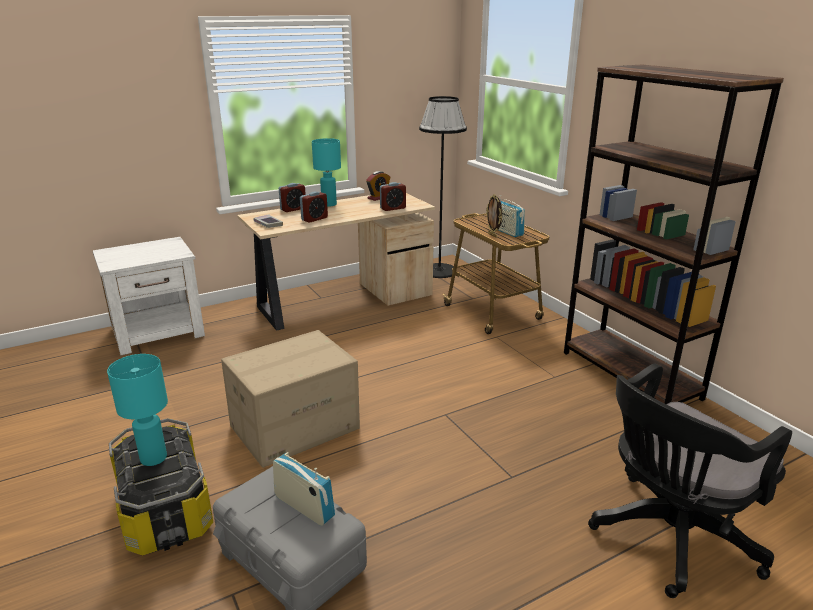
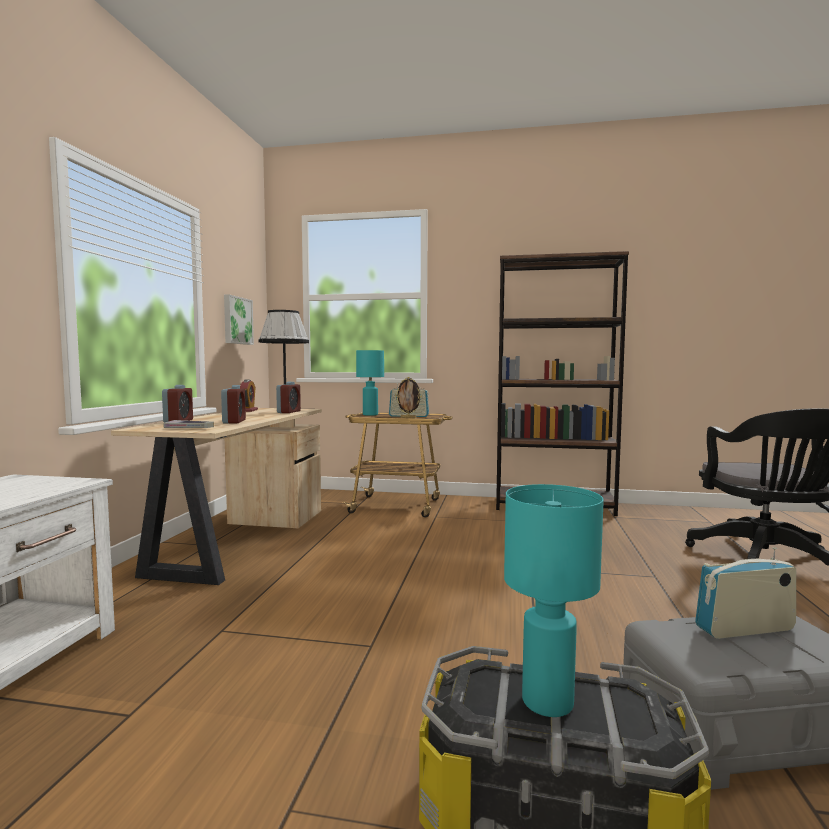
camera: 50 degrees left, 20 degrees down
cardboard box [221,330,360,468] -> none
turquoise table lamp [312,138,341,207] -> turquoise table lamp moved to [356,350,384,416]
none -> picture [224,295,254,345]

